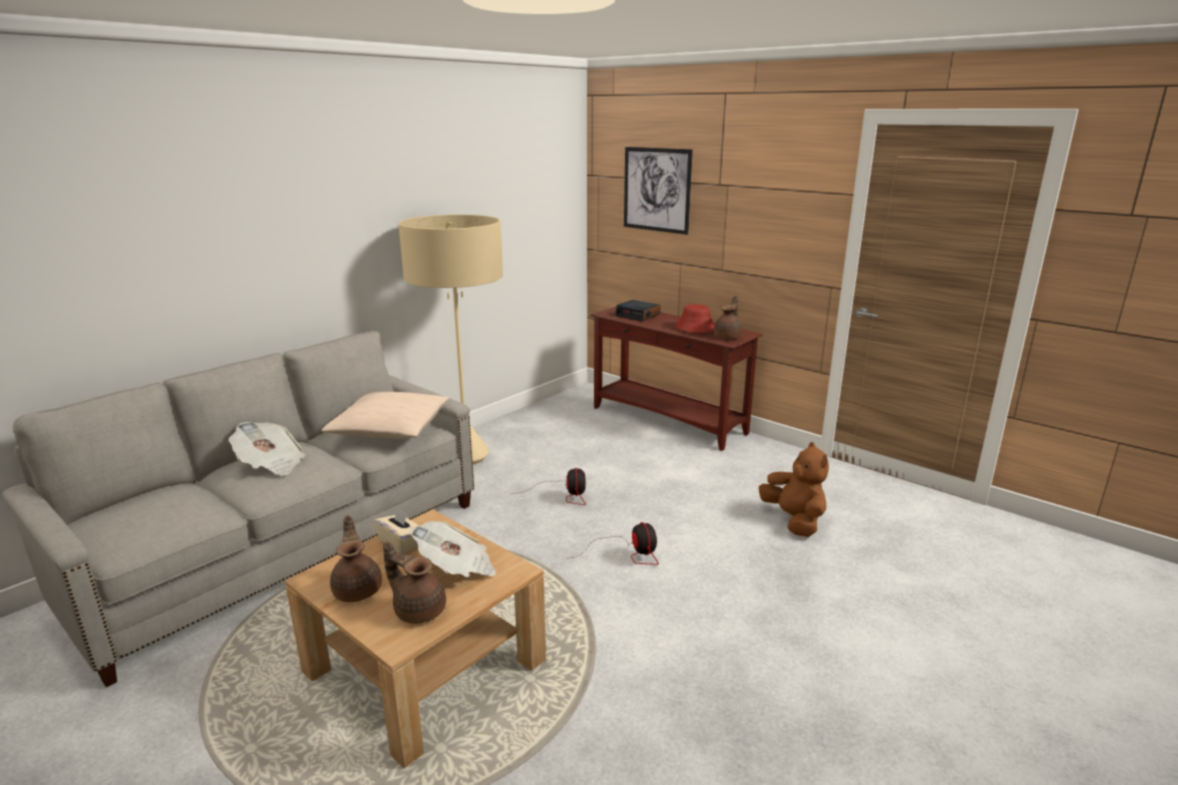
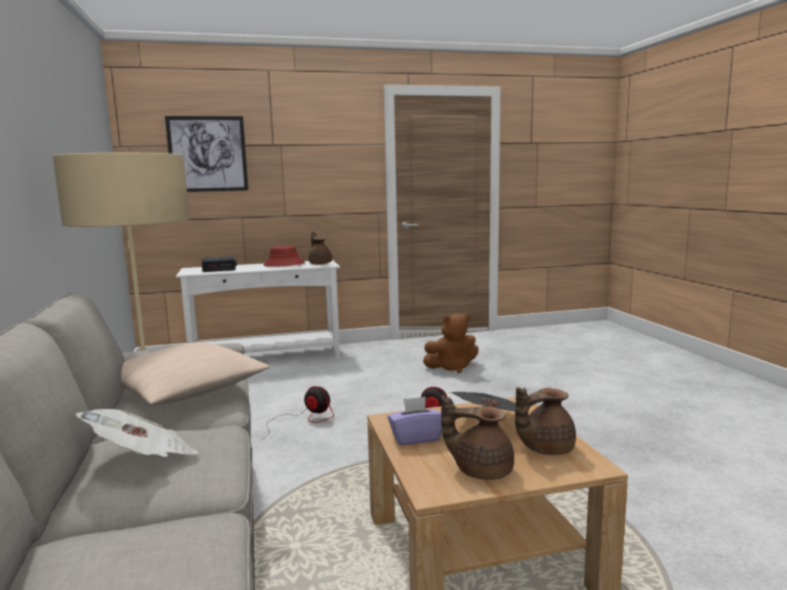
camera: 55 degrees left, 10 degrees down
beige tissue box [374,508,419,555] -> purple tissue box [388,397,442,445]
brown console table [590,306,763,451] -> white console table [176,260,340,359]
brown plush toy [759,442,829,537] -> brown plush toy turned 150 degrees clockwise [423,314,479,373]

